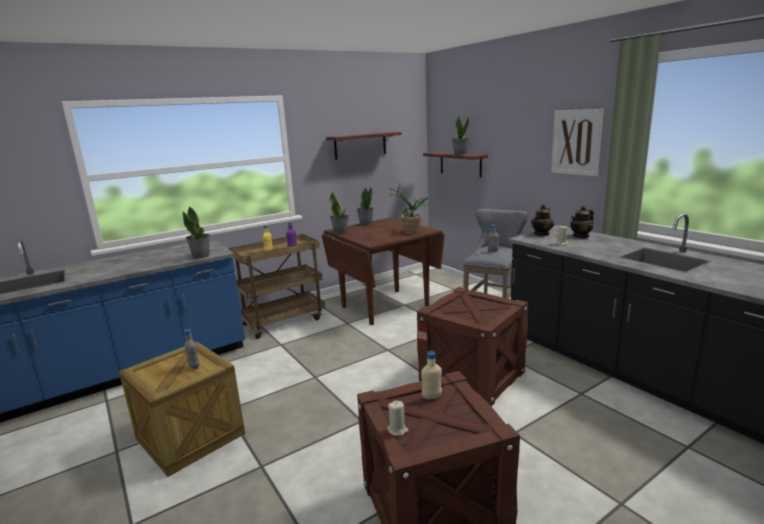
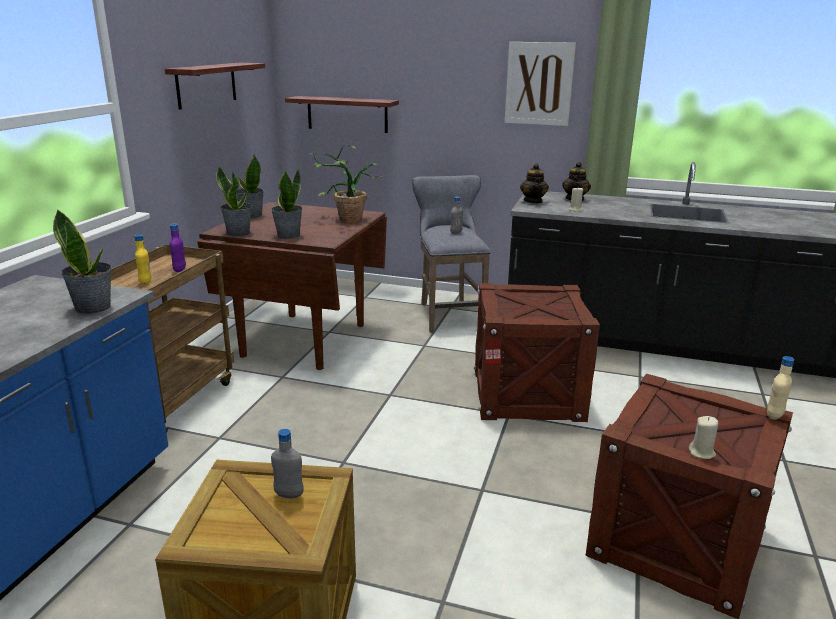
camera: 40 degrees left, 5 degrees up
beige bottle [421,351,442,400] -> beige bottle moved to [767,356,794,420]
potted plant [452,117,469,155] -> potted plant moved to [271,169,303,239]

